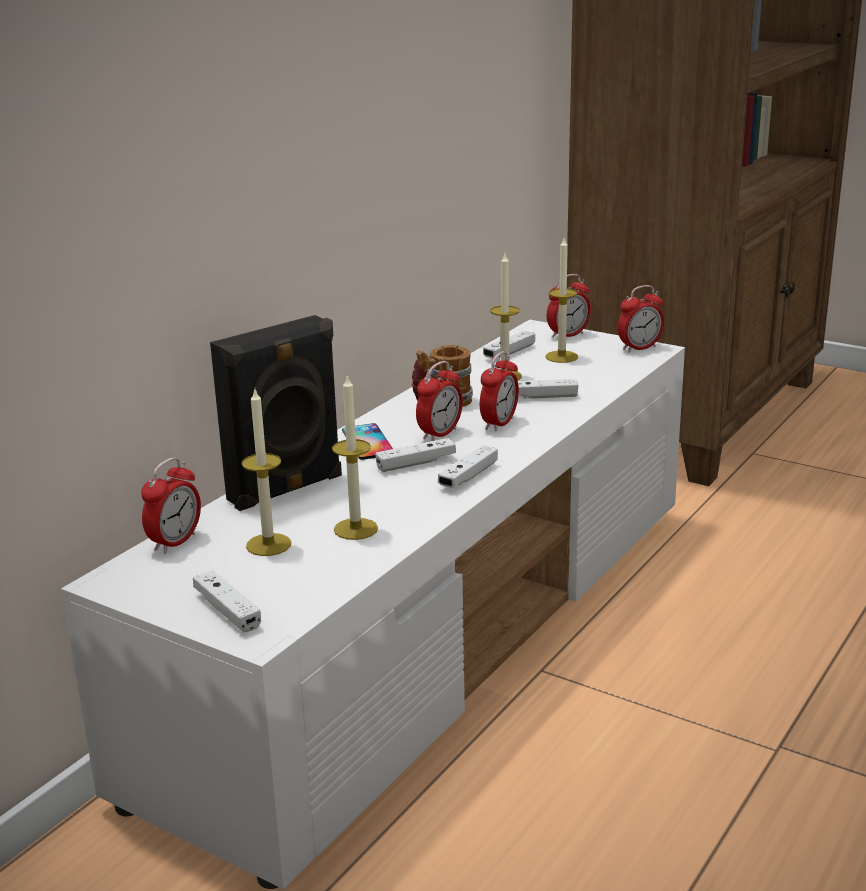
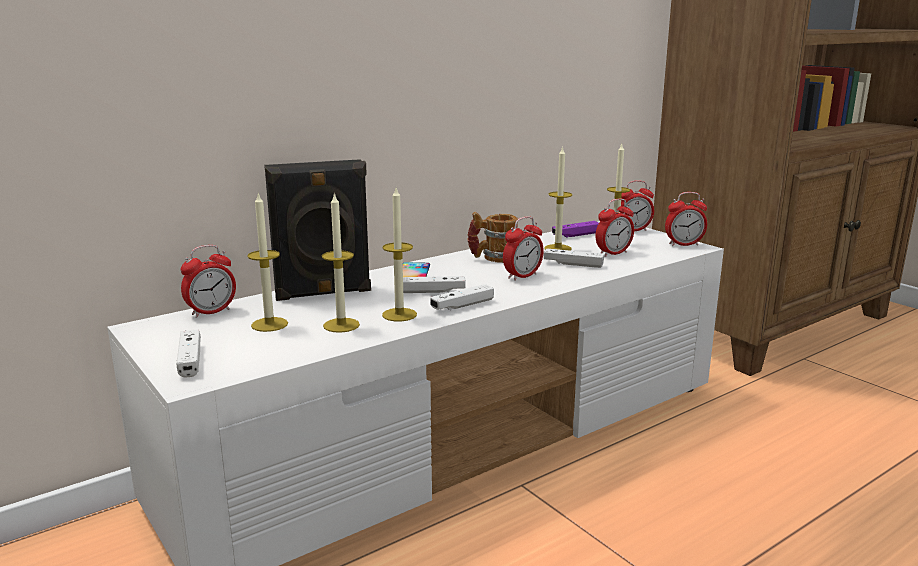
camera: 20 degrees right, 5 degrees down
alarm clock [416,361,463,441] -> alarm clock moved to [595,199,634,257]
white game controller [483,330,535,358] -> purple game controller [552,221,599,238]
none -> candle [382,188,417,321]

